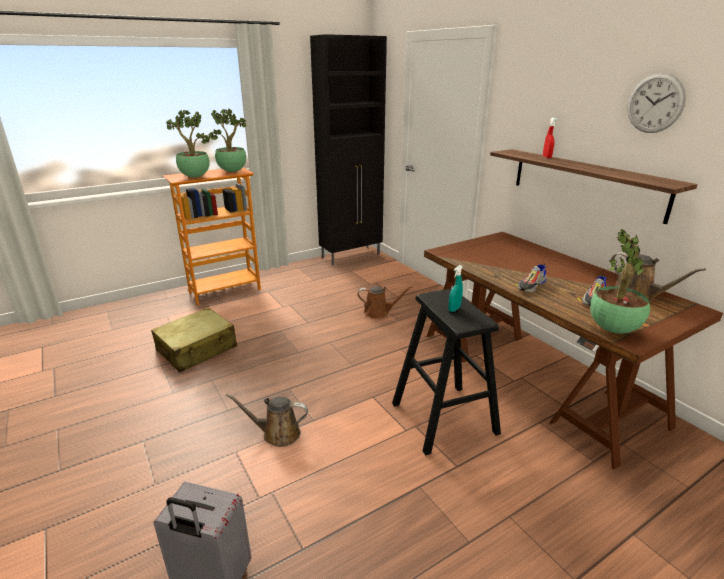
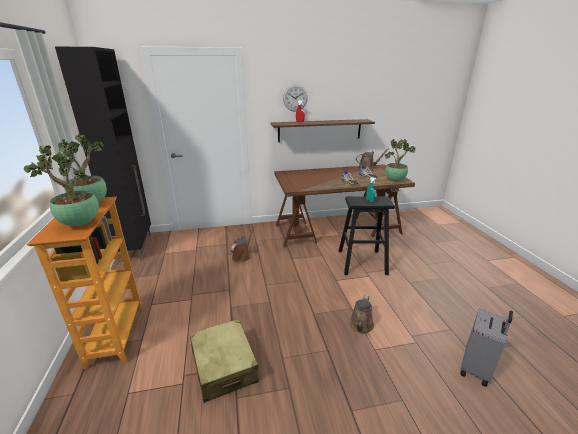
camera: 70 degrees left, 0 degrees up
wall clock [627,73,686,133] -> wall clock moved to [283,85,308,112]

